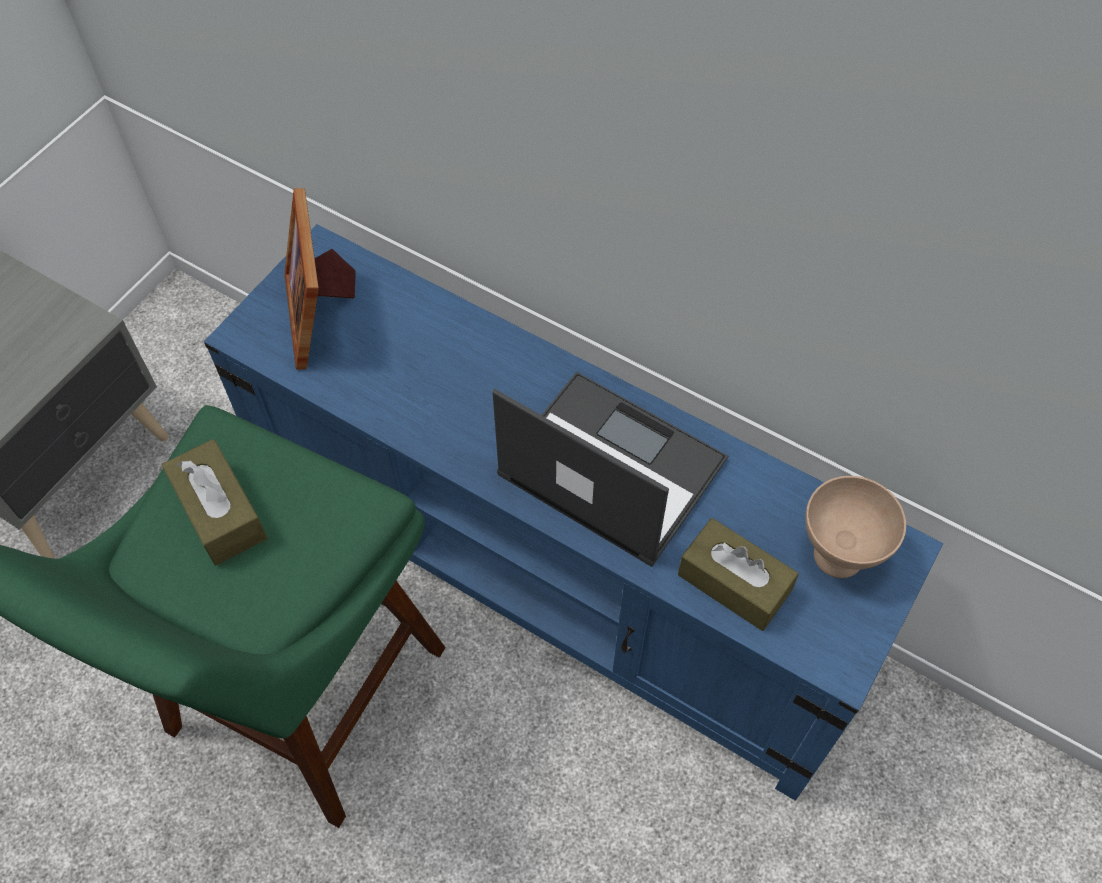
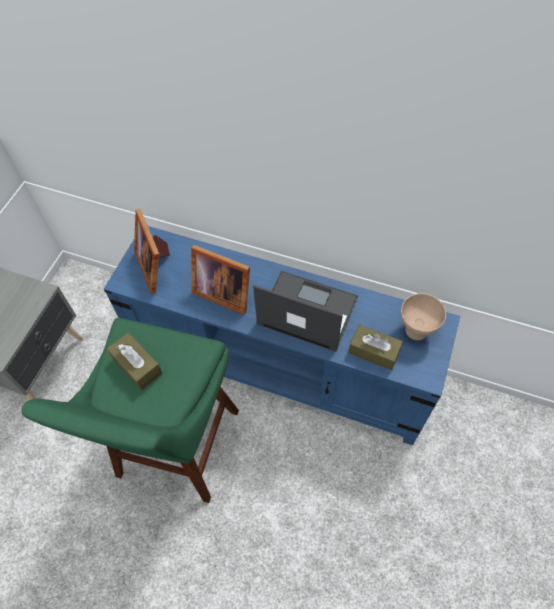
camera: 10 degrees left, 0 degrees up
none -> picture frame [191,245,250,315]

